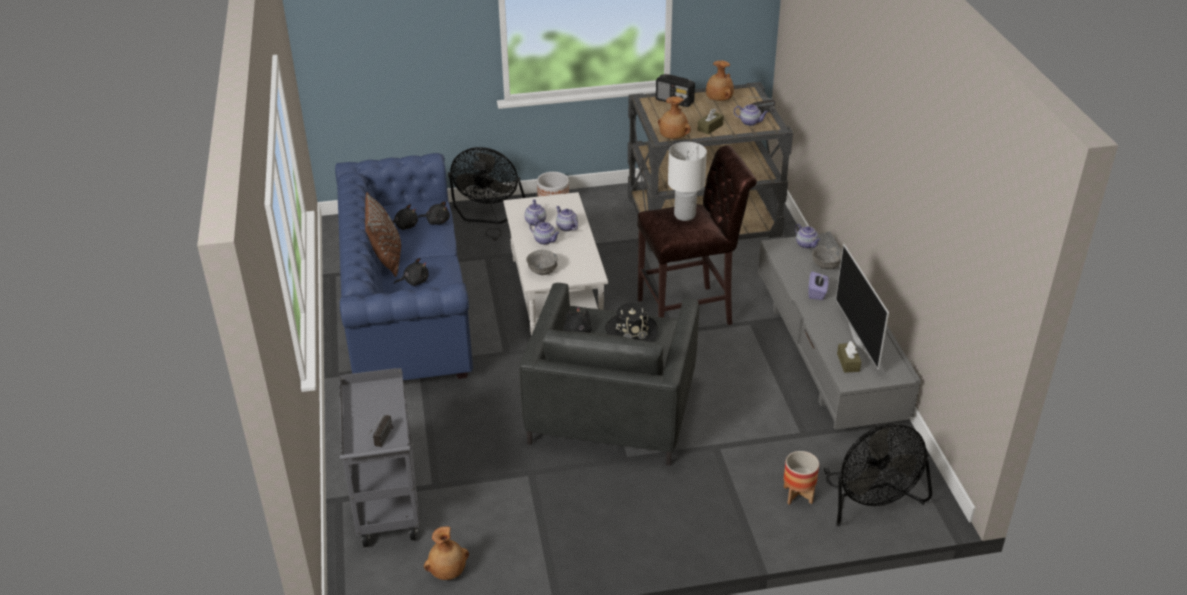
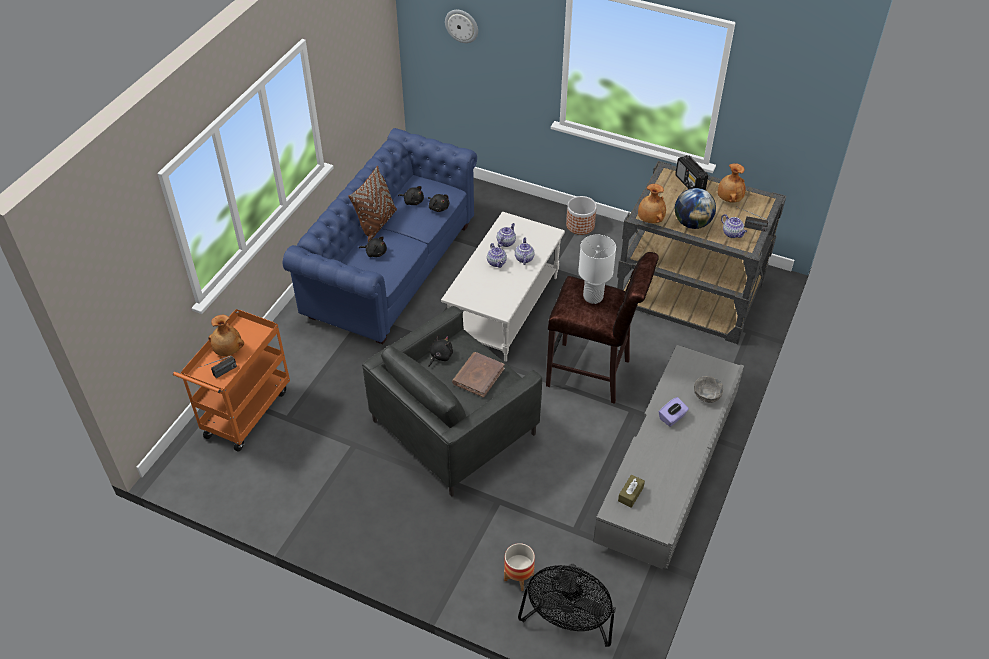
camera: 35 degrees right, 10 degrees up
grey cart [339,368,420,547] -> orange cart [173,309,290,452]
brown vase [424,526,469,580] -> brown vase moved to [208,315,244,356]
black fan [448,147,525,241] -> none
grey bowl [526,250,558,275] -> none
black hat [605,303,658,342] -> brown book [452,352,505,398]
brown tissue box [698,108,724,134] -> globe [675,188,716,229]
teapot [795,224,821,249] -> none
television [836,244,889,370] -> none
none -> wall clock [445,10,478,43]

